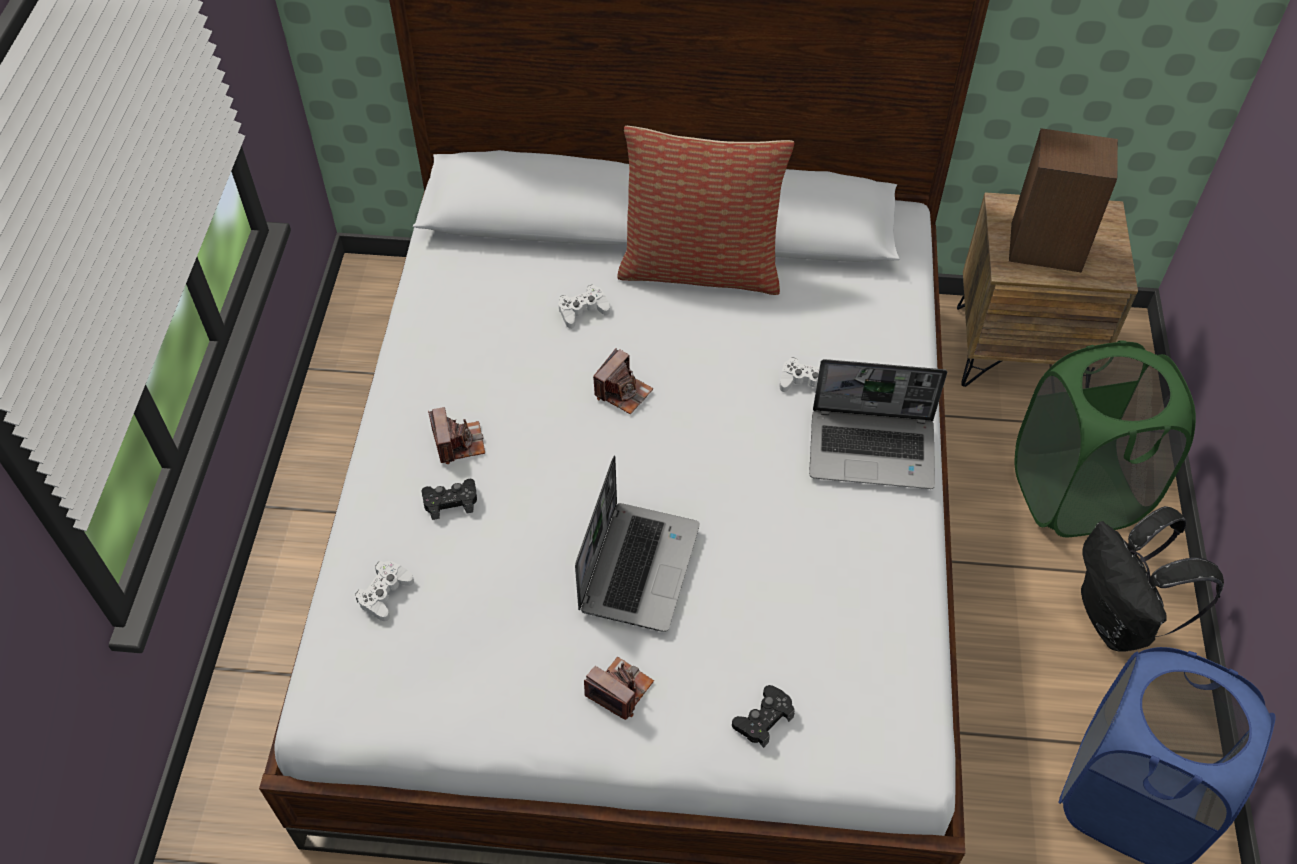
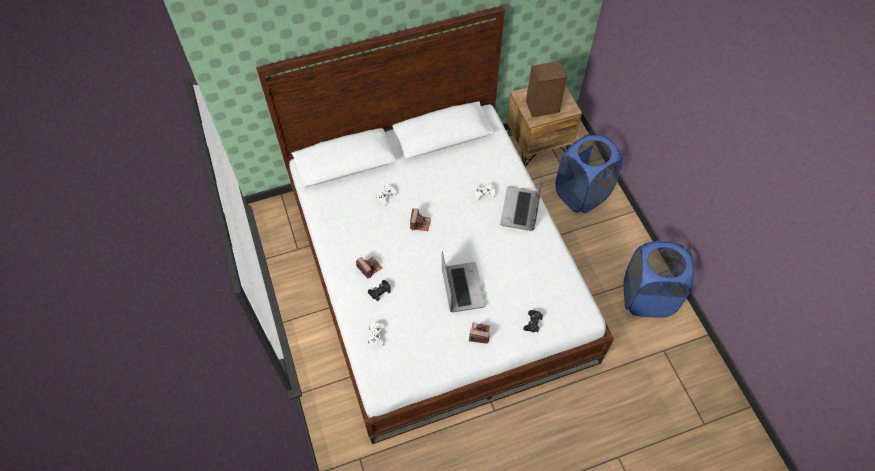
camera: 25 degrees left, 5 degrees up
pillow [617,126,794,295] -> none
laptop [809,359,947,489] -> laptop turned 120 degrees clockwise [500,175,543,231]
green laundry basket [1014,341,1196,537] -> blue laundry basket [556,134,623,213]
black backpack [1081,506,1224,651] -> none

